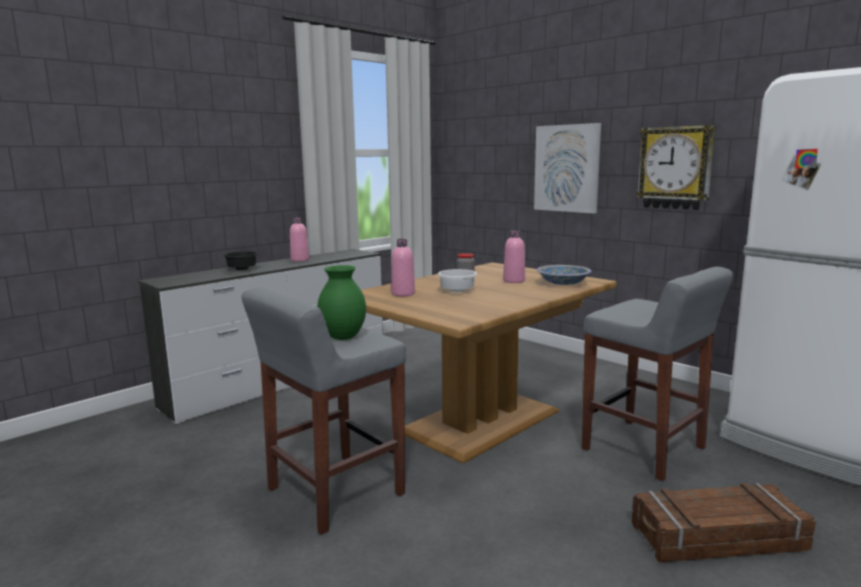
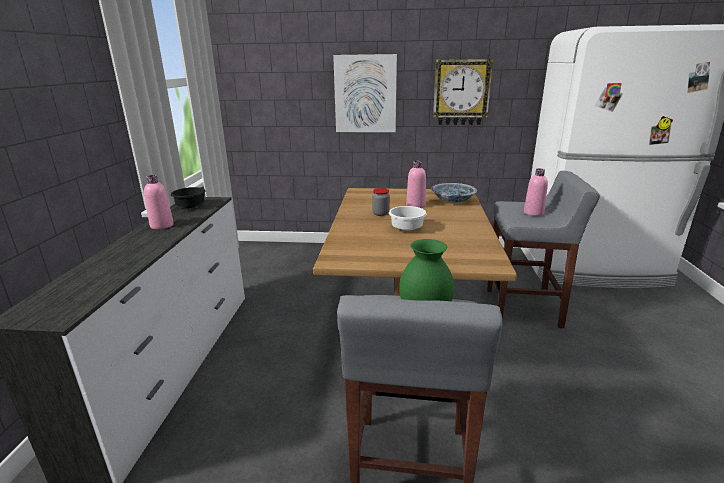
camera: 40 degrees left, 10 degrees up
black bowl [224,251,258,270] -> black bowl moved to [171,187,206,208]
pink bottle [391,239,415,296] -> pink bottle moved to [524,168,548,216]
crate [632,483,816,562] -> none

